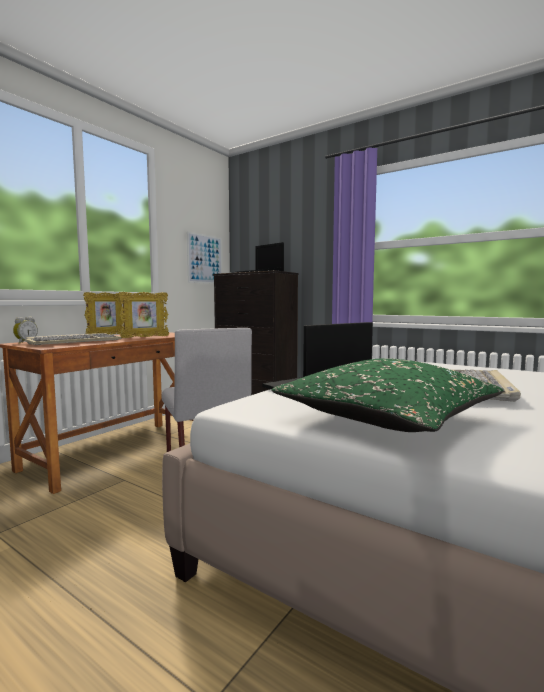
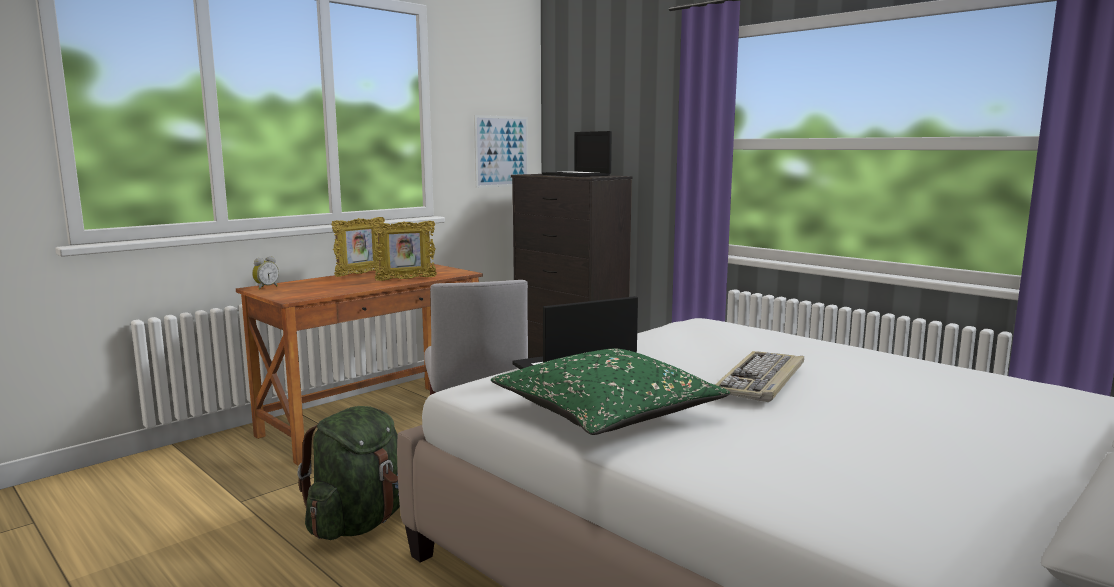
camera: 10 degrees right, 5 degrees up
keyboard [25,333,121,345] -> none
none -> green backpack [297,406,400,540]

